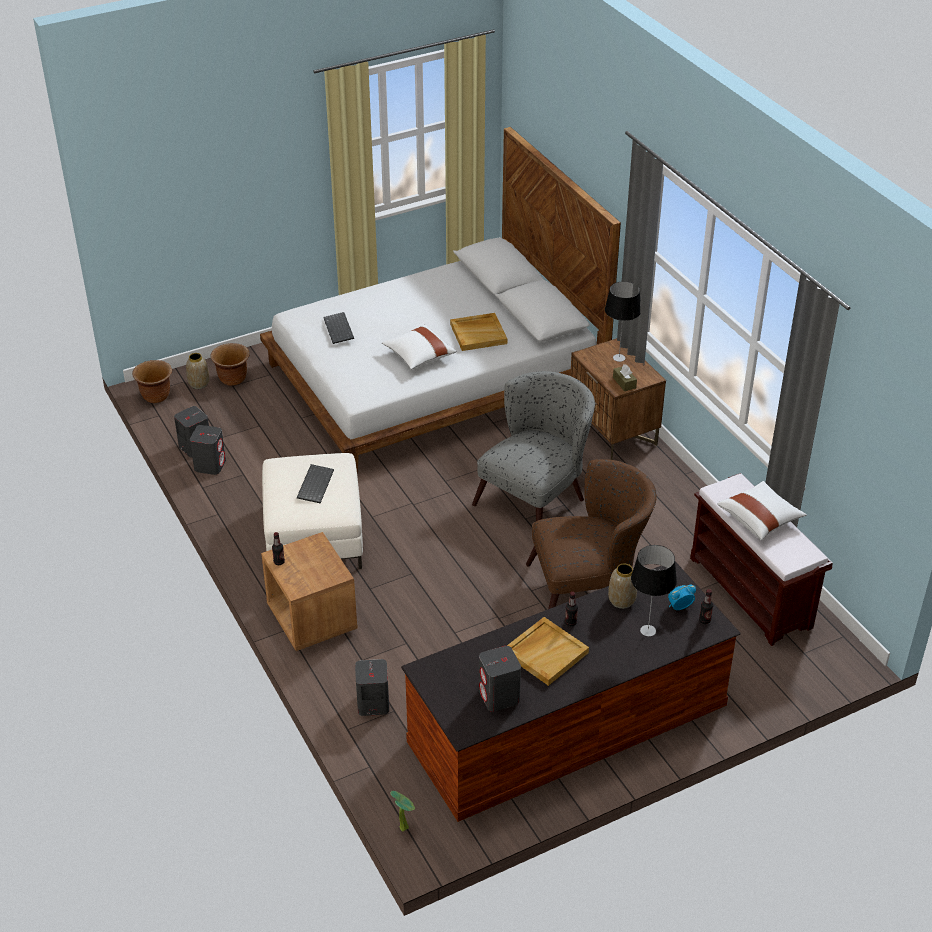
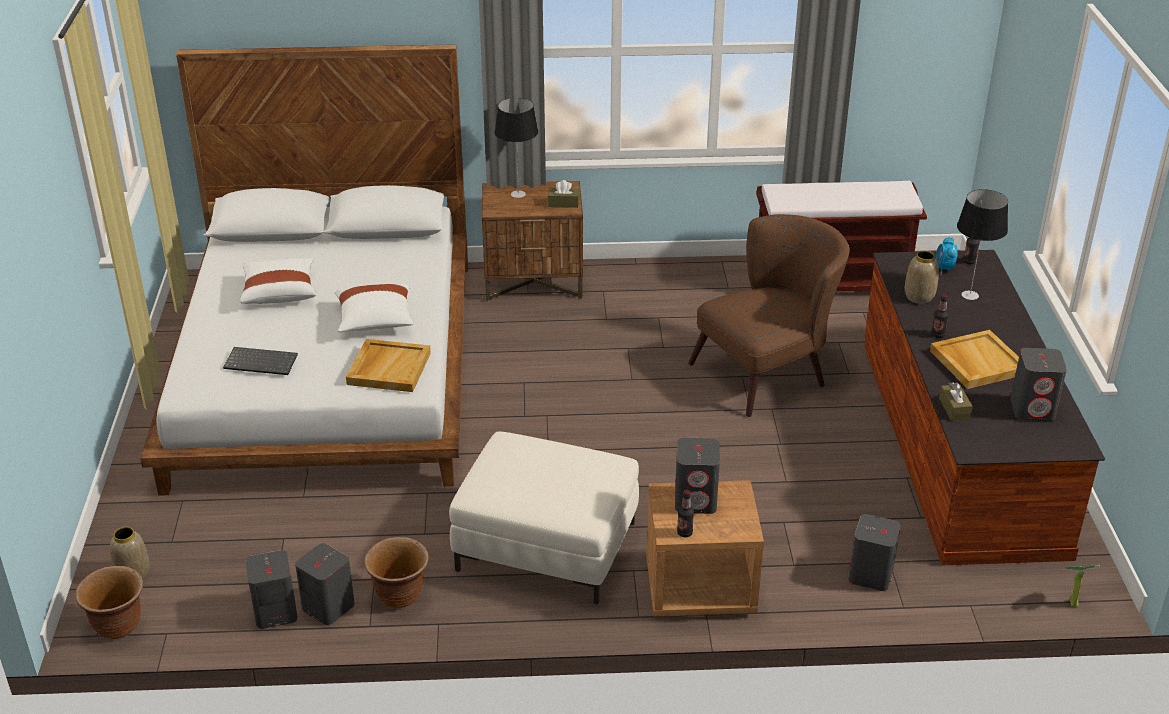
camera: 65 degrees left, 5 degrees down
brown planter [210,343,250,386] -> brown planter moved to [364,537,429,609]
keyboard [297,464,334,504] -> none
beige tray [450,313,507,351] -> beige tray moved to [346,339,431,392]
grey armchair [472,371,595,521] -> none
brown armchair [526,459,657,609] -> brown armchair turned 45 degrees clockwise [688,214,850,417]
white pillow [718,481,807,540] -> white pillow moved to [240,258,316,304]
none -> grey speaker [675,438,720,514]
none -> brown tissue box [939,382,973,421]

